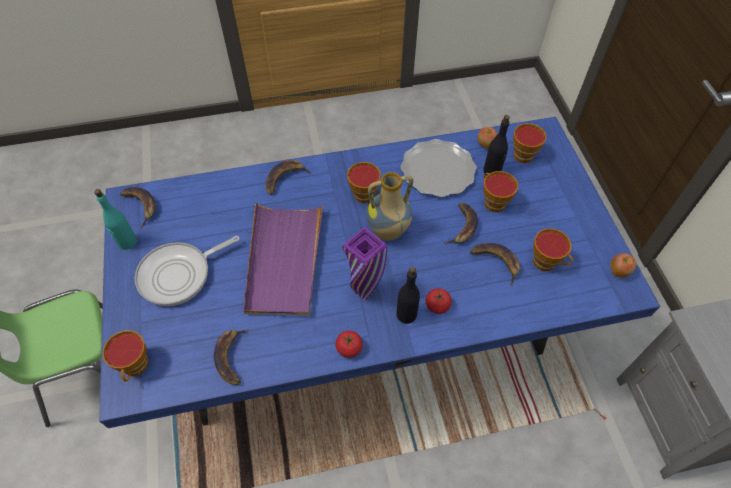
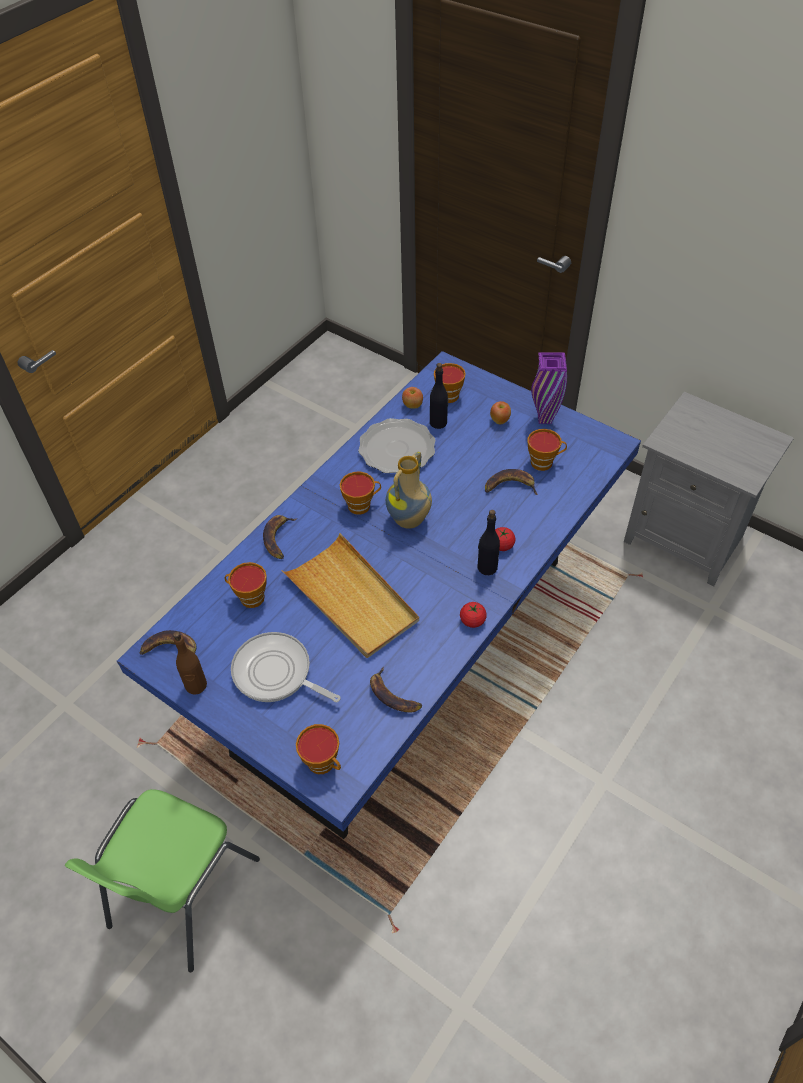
camera: 40 degrees left, 5 degrees down
turquoise bottle [94,189,137,250] -> brown bottle [173,631,207,695]
frying pan [135,236,240,306] -> frying pan turned 105 degrees clockwise [231,632,340,702]
purple tray [244,202,323,316] -> beige tray [281,533,419,658]
purple vase [342,227,387,301] -> purple vase moved to [531,352,567,424]
banana [444,203,478,244] -> none
cup [484,171,518,212] -> cup moved to [225,562,267,608]
apple [610,253,636,278] -> apple moved to [490,401,511,424]

